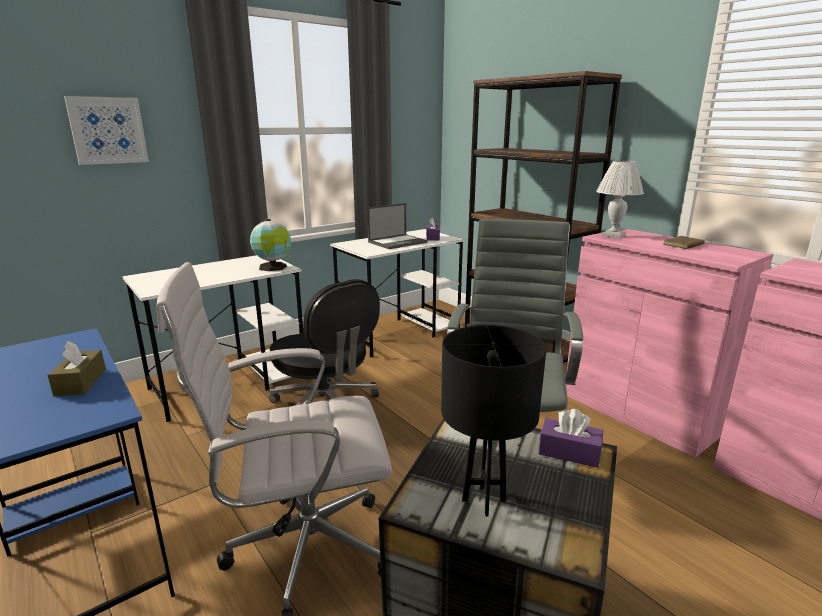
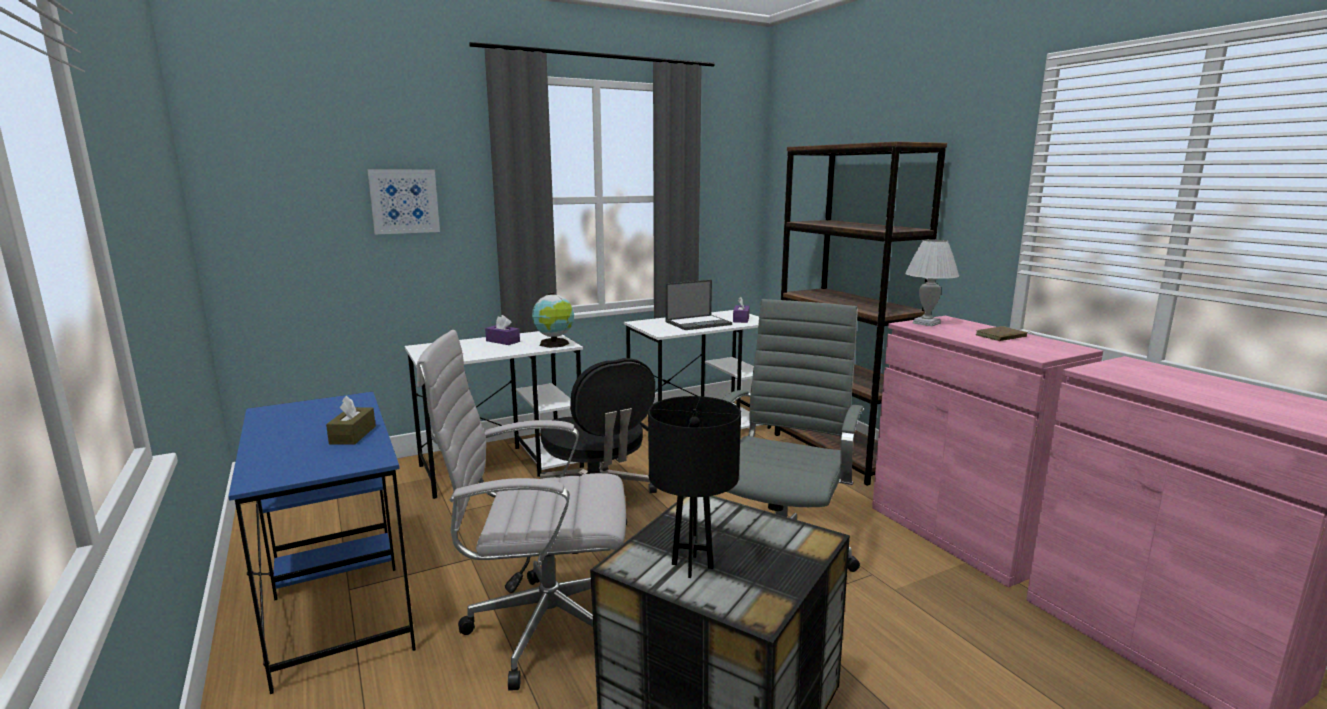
camera: 10 degrees right, 5 degrees down
purple tissue box [539,409,603,468] -> purple tissue box moved to [485,315,520,345]

